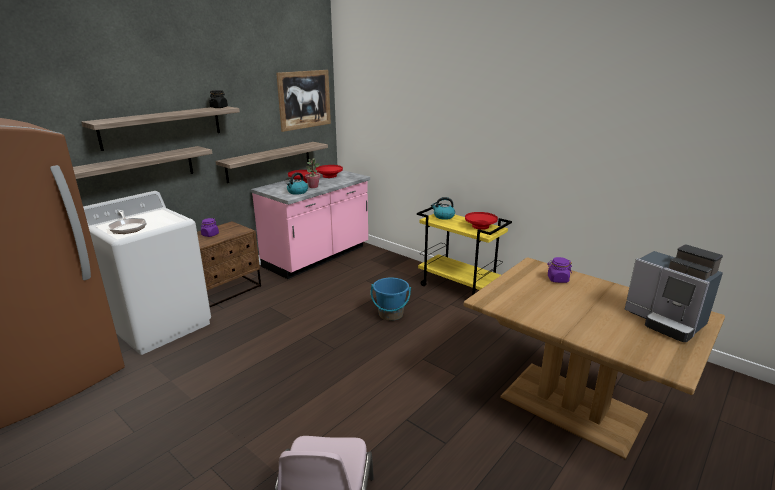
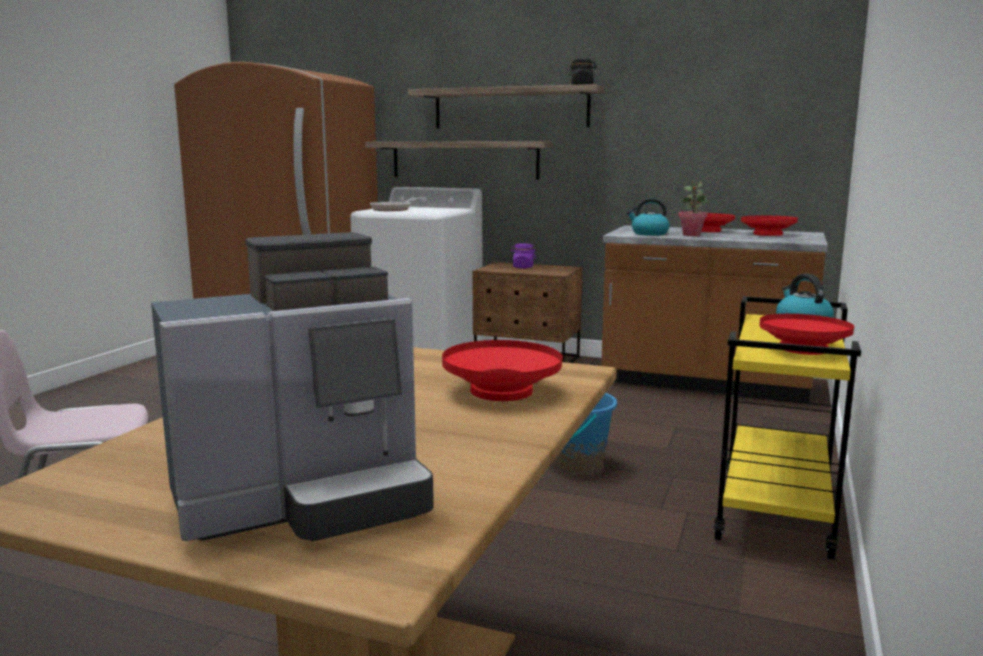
camera: 70 degrees right, 10 degrees down
shelf [216,142,328,183] -> none
pink counter [251,170,370,279] -> brown counter [601,225,828,403]
picture [276,70,331,132] -> none
purple jar [547,257,572,283] -> red bowl [442,340,563,401]
coffee machine [625,244,723,342] -> coffee machine turned 150 degrees counterclockwise [151,232,434,541]

